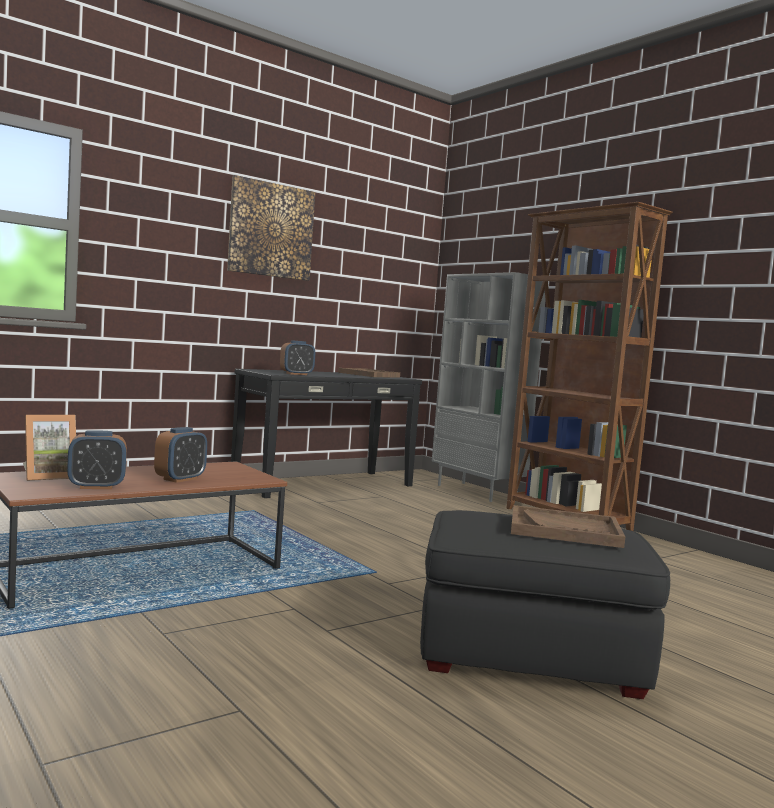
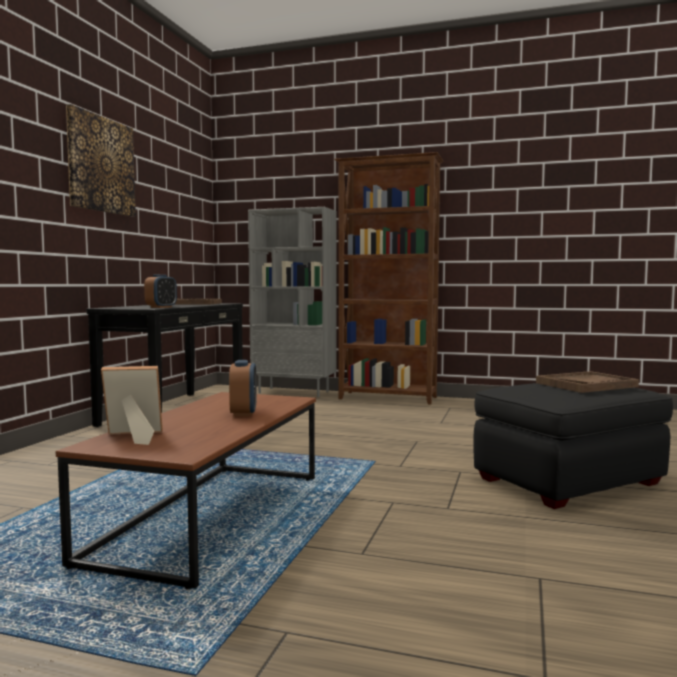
camera: 35 degrees left, 0 degrees up
picture frame [23,415,76,481] -> picture frame turned 120 degrees counterclockwise [101,366,163,445]
alarm clock [67,430,127,489] -> none

